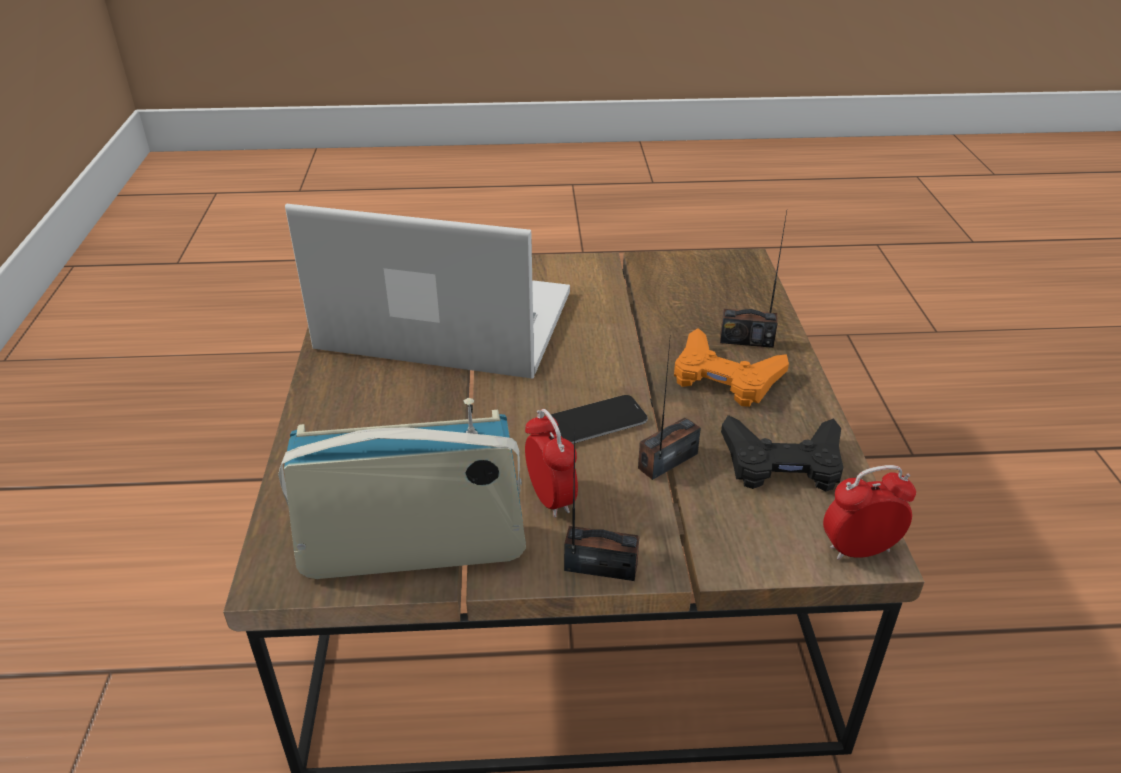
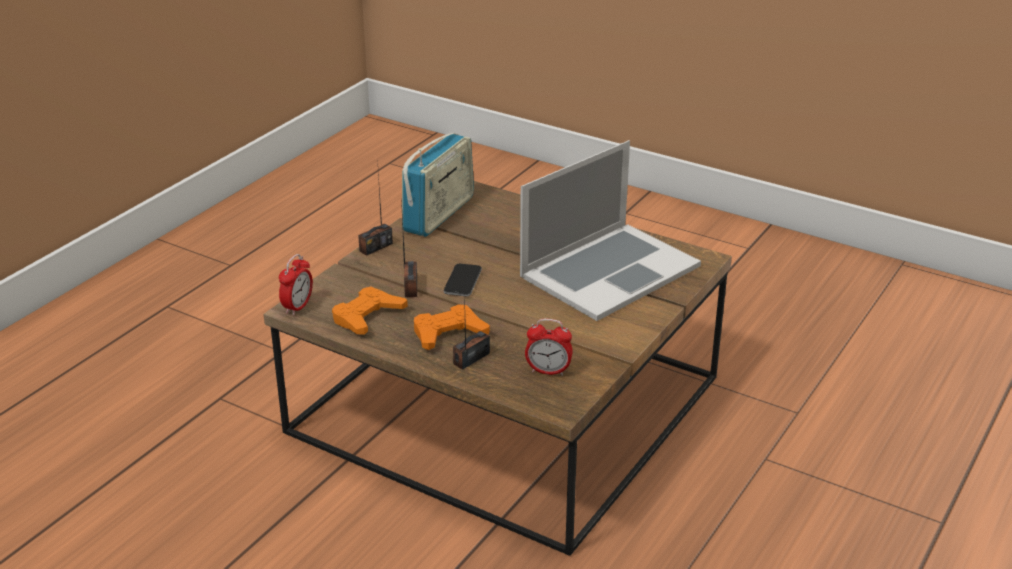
camera: 125 degrees right, 5 degrees down
alarm clock [525,409,578,518] -> alarm clock moved to [525,319,573,376]
black game controller [721,415,843,491] -> orange game controller [332,286,408,335]

